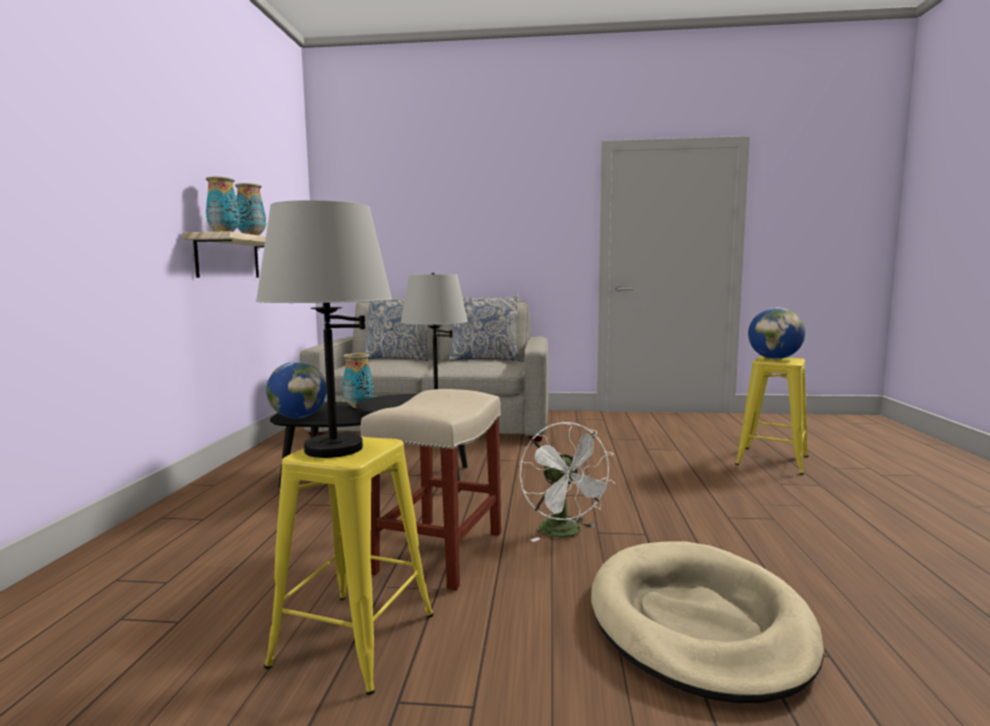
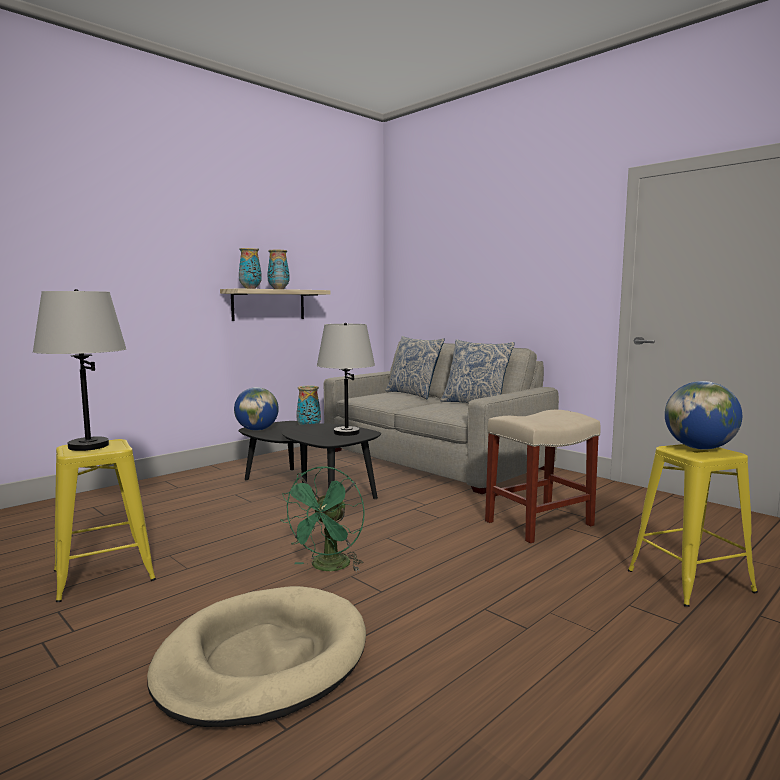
camera: 40 degrees right, 0 degrees up
beige stool [361,389,501,591] -> beige stool moved to [485,410,601,543]
white fan [519,422,615,542] -> green fan [280,466,364,571]

